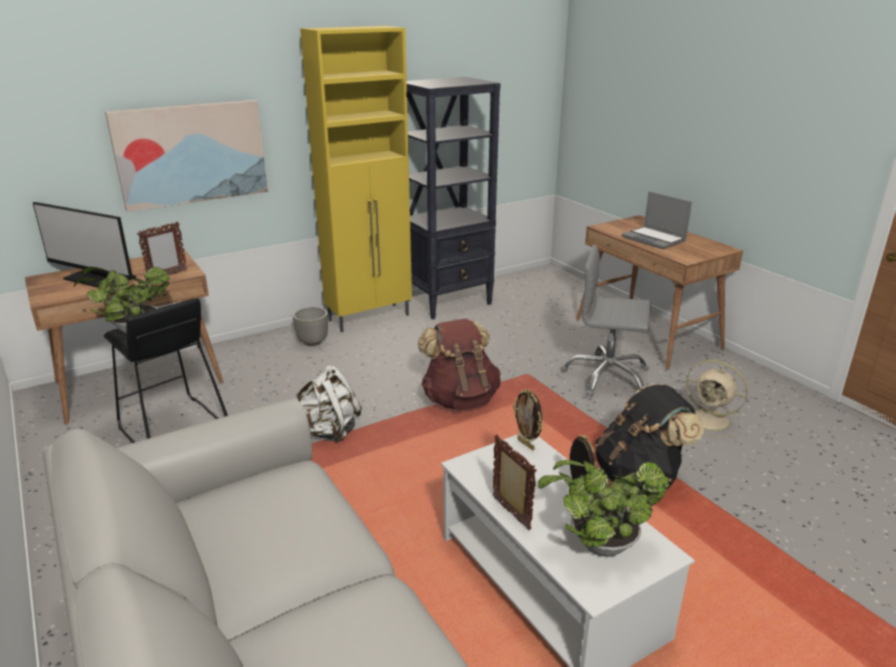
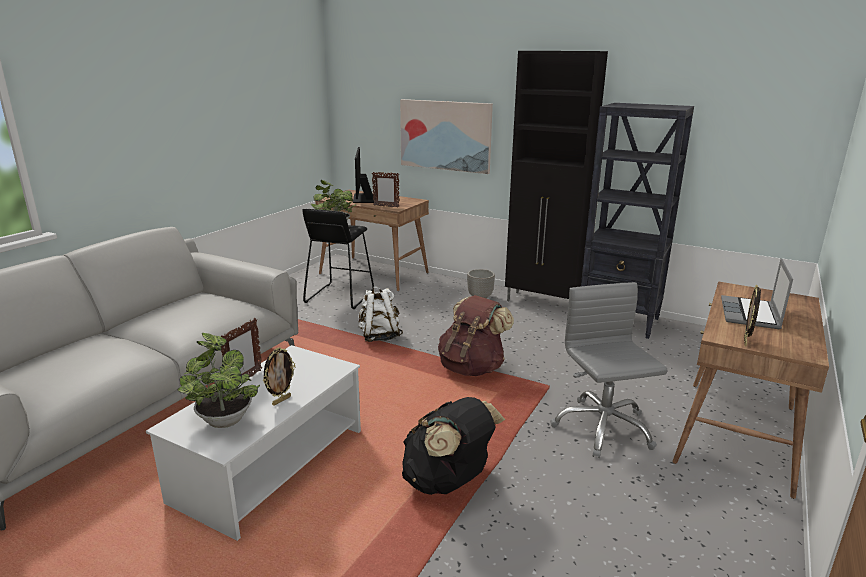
camera: 60 degrees right, 5 degrees down
yellow cabinet [300,26,412,332] -> black cabinet [505,51,608,301]
picture frame [513,389,543,450] -> picture frame moved to [744,285,761,346]
beige fan [686,360,748,437] -> none

